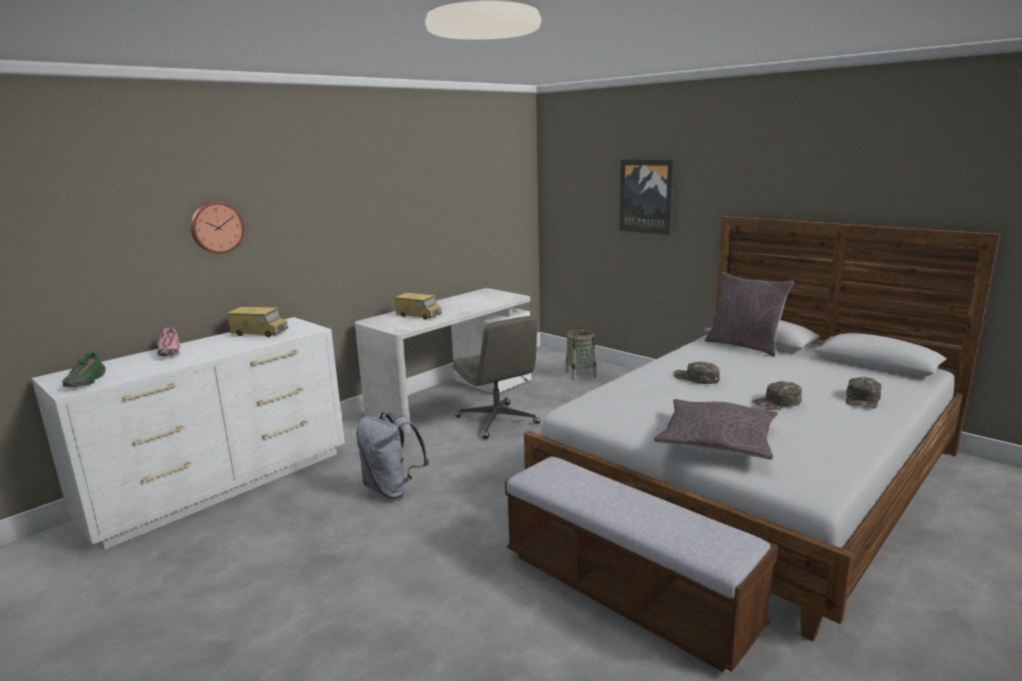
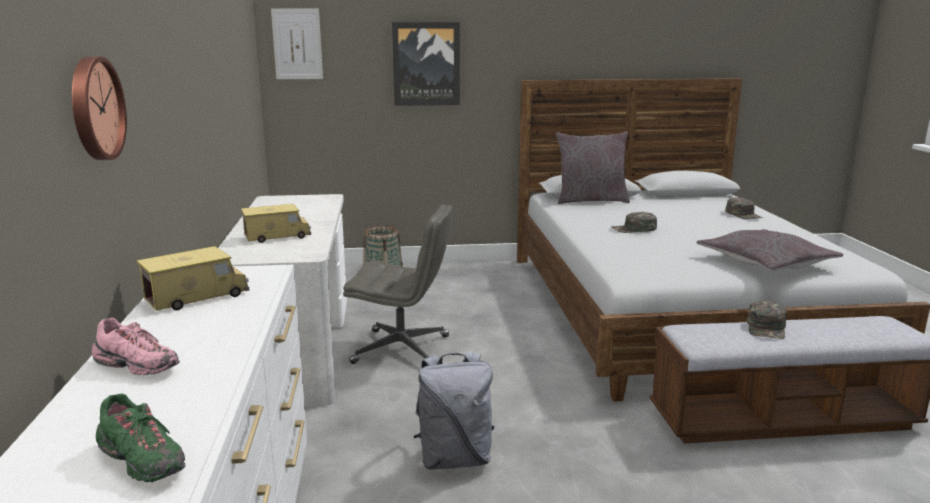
camera: 50 degrees left, 0 degrees up
green cap [752,381,802,410] -> green cap moved to [747,300,787,339]
none -> picture [271,8,323,79]

